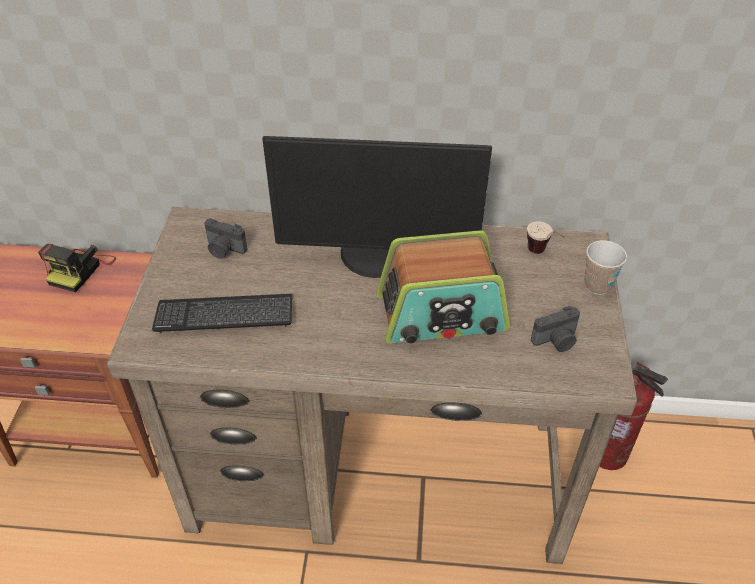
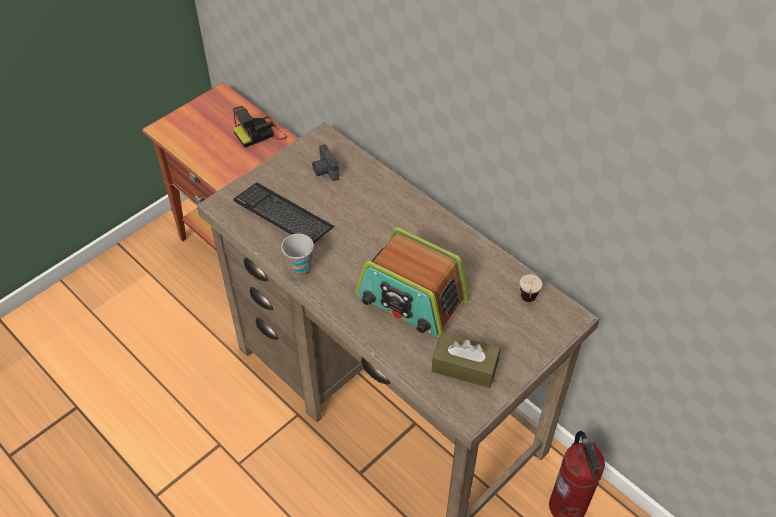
camera: 40 degrees right, 5 degrees up
monitor [262,136,492,278] -> none
camera [531,306,580,352] -> brown tissue box [432,332,500,388]
cup [584,240,627,295] -> cup moved to [281,234,314,277]

